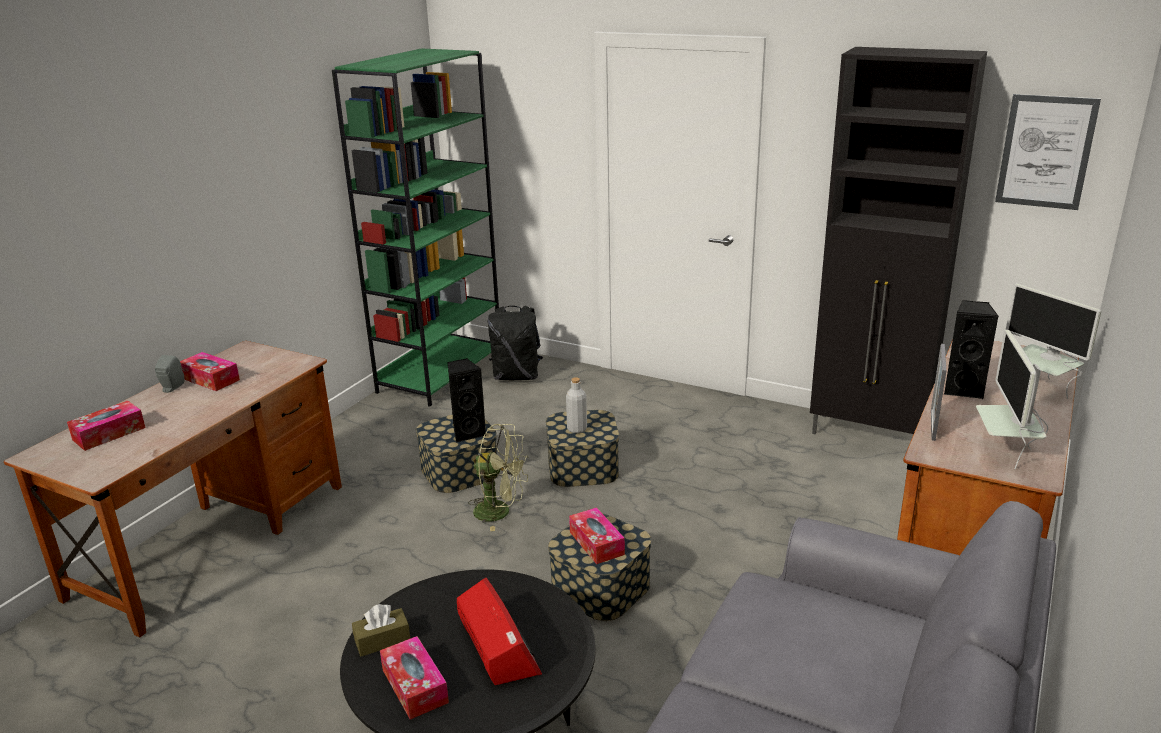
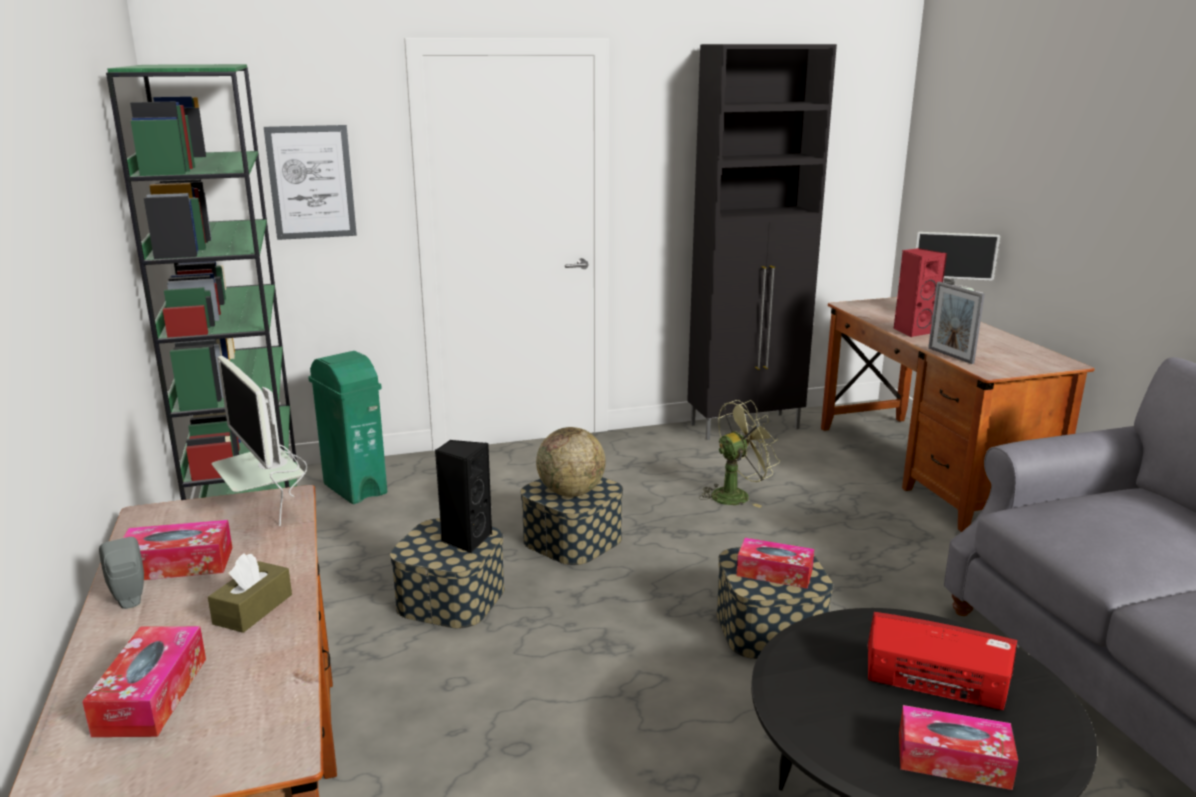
camera: 45 degrees left, 5 degrees down
brown tissue box [352,604,410,656] -> brown tissue box moved to [208,553,292,633]
green fan [468,424,529,531] -> green fan moved to [699,400,780,508]
black backpack [488,306,543,380] -> green trash can [308,351,387,504]
grey bottle [566,377,587,433] -> globe [536,427,606,497]
black speaker [944,300,999,399] -> red speaker [894,248,947,337]
monitor [976,330,1048,469] -> monitor moved to [212,356,307,526]
picture [995,94,1101,210] -> picture moved to [264,125,357,240]

